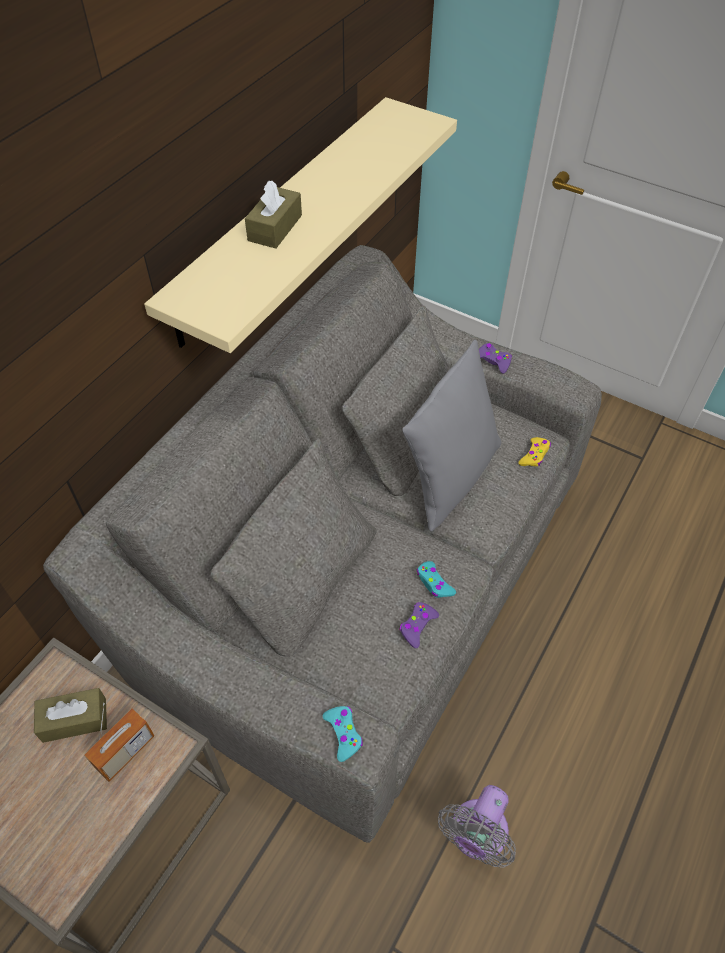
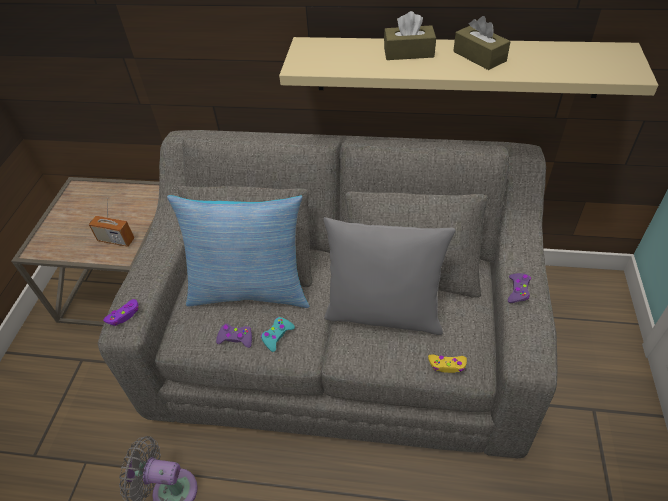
camera: 70 degrees right, 5 degrees down
brown tissue box [34,688,107,743] -> brown tissue box moved to [453,16,511,70]
turquoise game controller [323,706,363,762] -> purple game controller [103,299,138,326]
none -> pillow [167,195,309,308]

